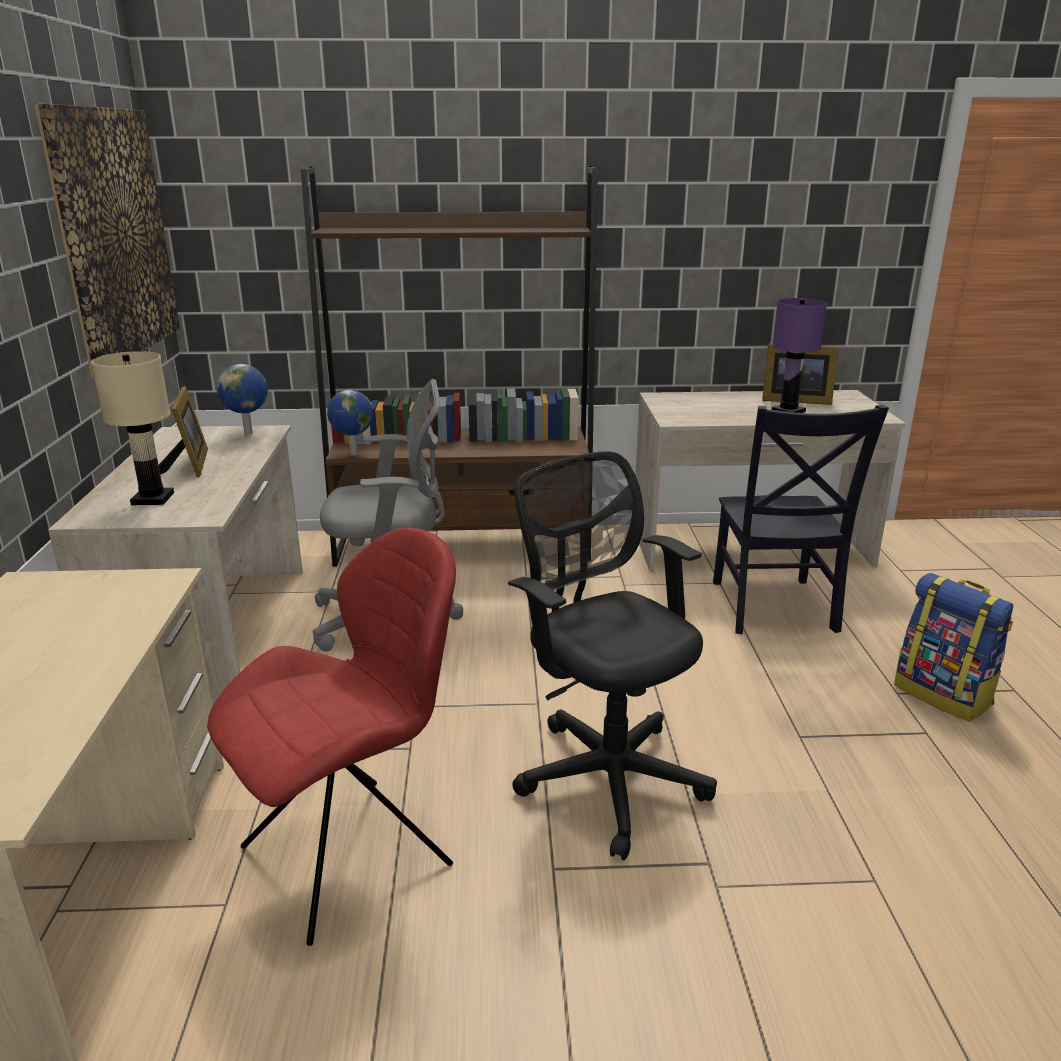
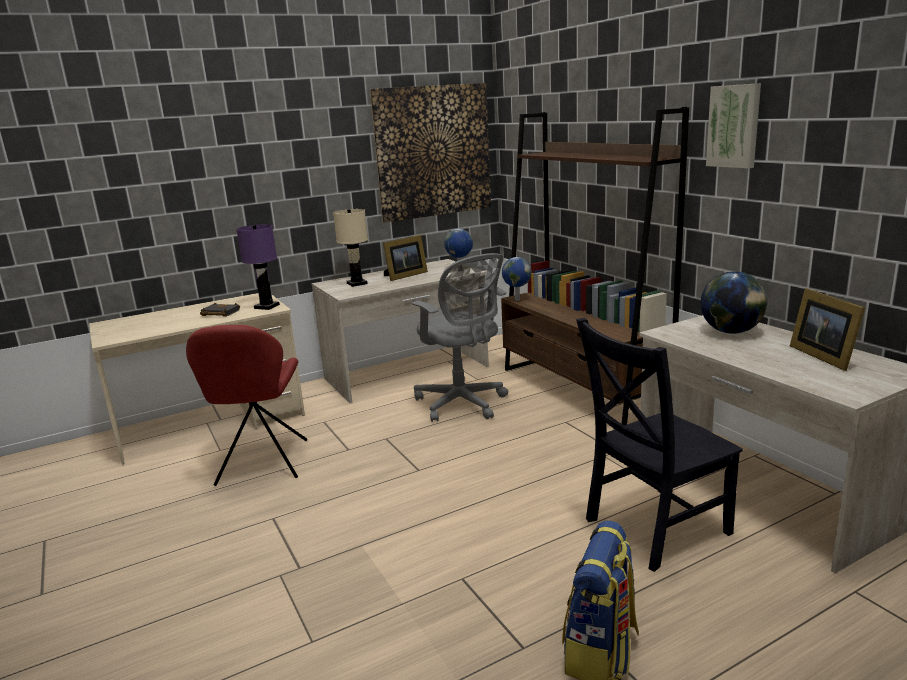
camera: 65 degrees right, 5 degrees down
red chair [207,528,456,946] -> red chair turned 60 degrees clockwise [186,325,307,486]
black office chair [508,451,717,860] -> none
purple table lamp [771,298,827,413] -> purple table lamp moved to [236,224,280,310]
none -> black book [200,303,240,317]
none -> globe [700,271,767,334]
none -> picture [706,83,761,169]

